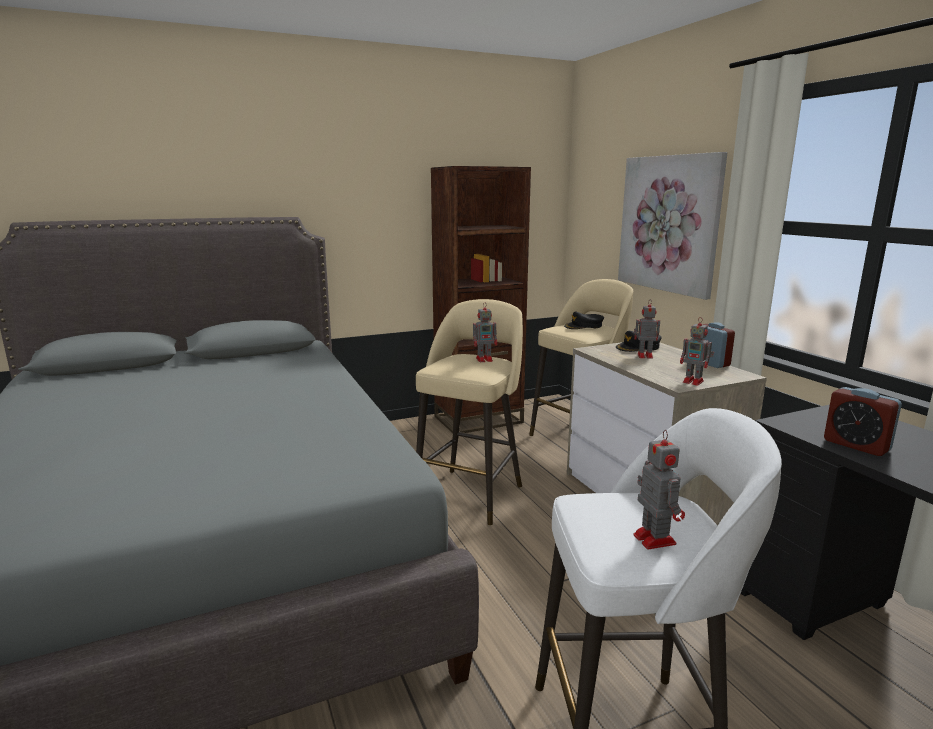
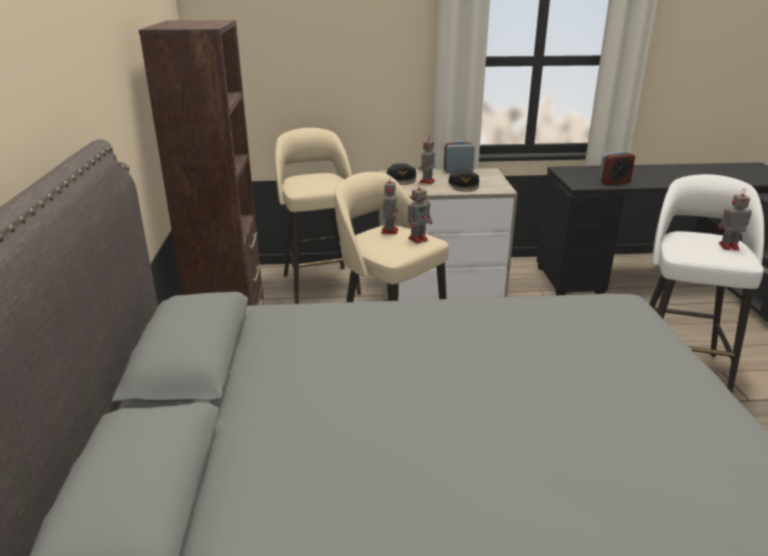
camera: 70 degrees left, 10 degrees up
black cap [564,312,604,329] -> black cap moved to [449,170,479,192]
picture [618,152,727,300] -> none
toy robot [680,317,714,386] -> toy robot moved to [408,183,432,244]

